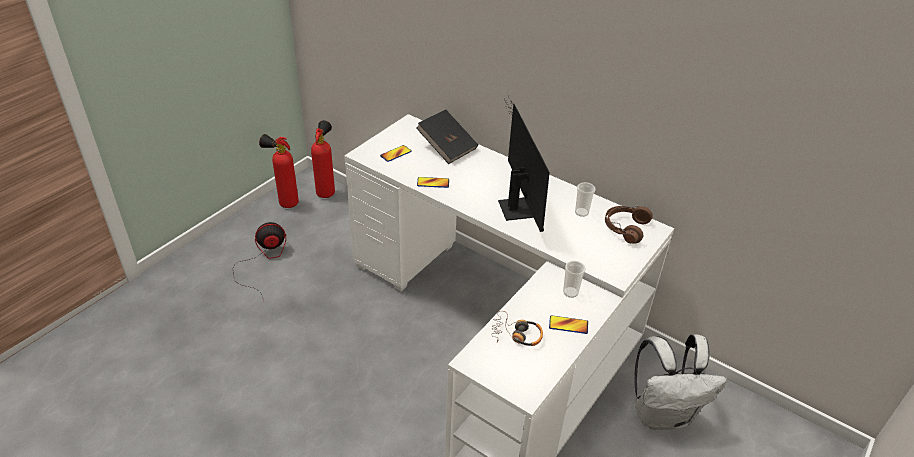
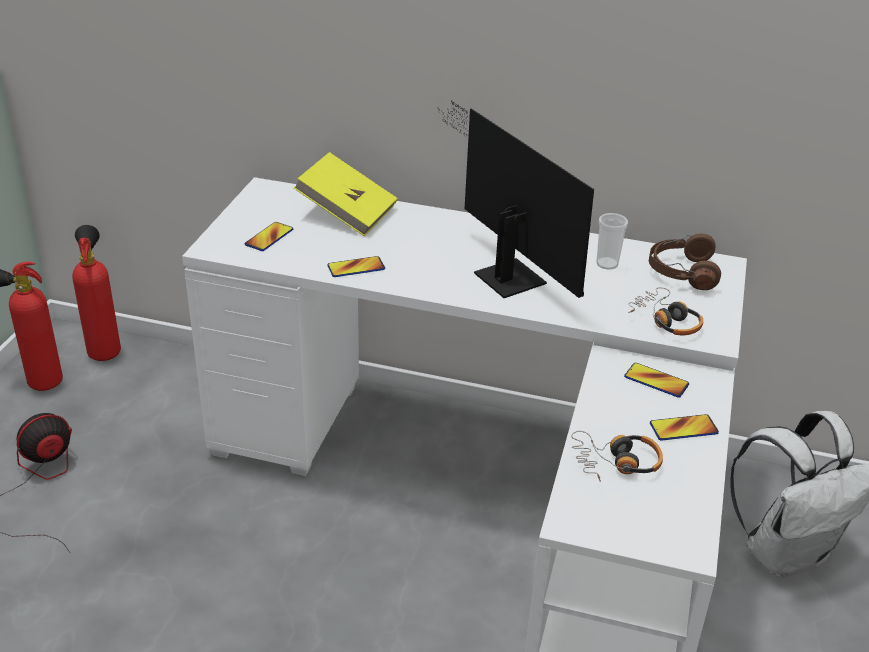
camera: 20 degrees left, 5 degrees down
black book [416,109,478,164] -> yellow book [294,152,398,236]
cup [563,261,586,298] -> phone [624,363,689,398]
none -> headphones [628,287,703,335]

